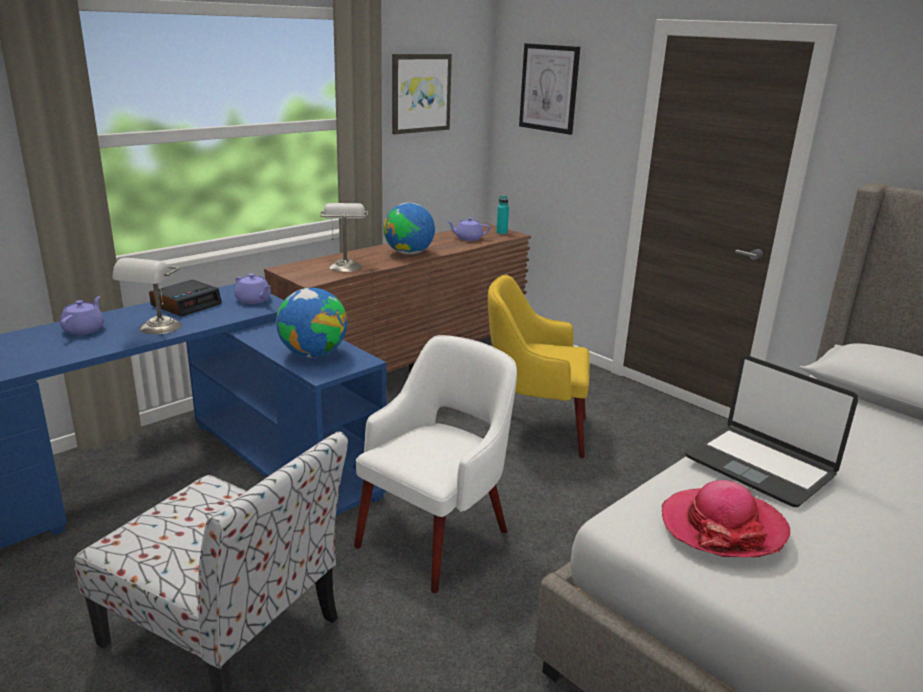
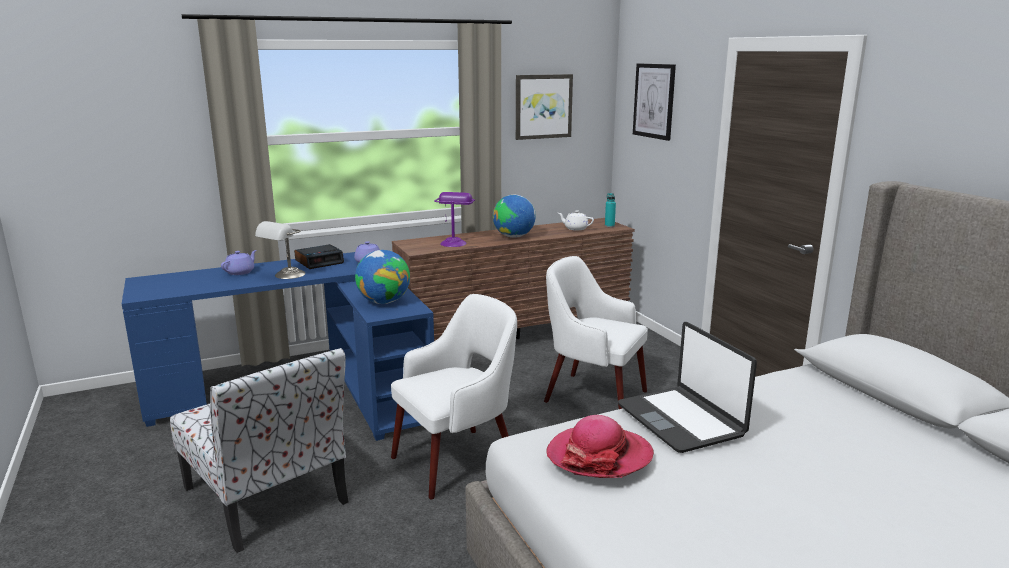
camera: 20 degrees right, 5 degrees down
white table lamp [320,203,369,272] -> purple table lamp [434,192,475,247]
purple teapot [447,217,490,241] -> white teapot [558,210,594,230]
yellow armchair [488,275,590,458] -> white armchair [544,256,648,409]

